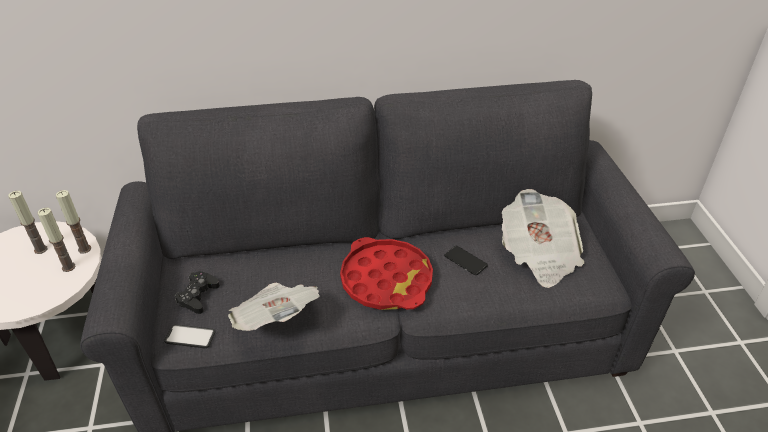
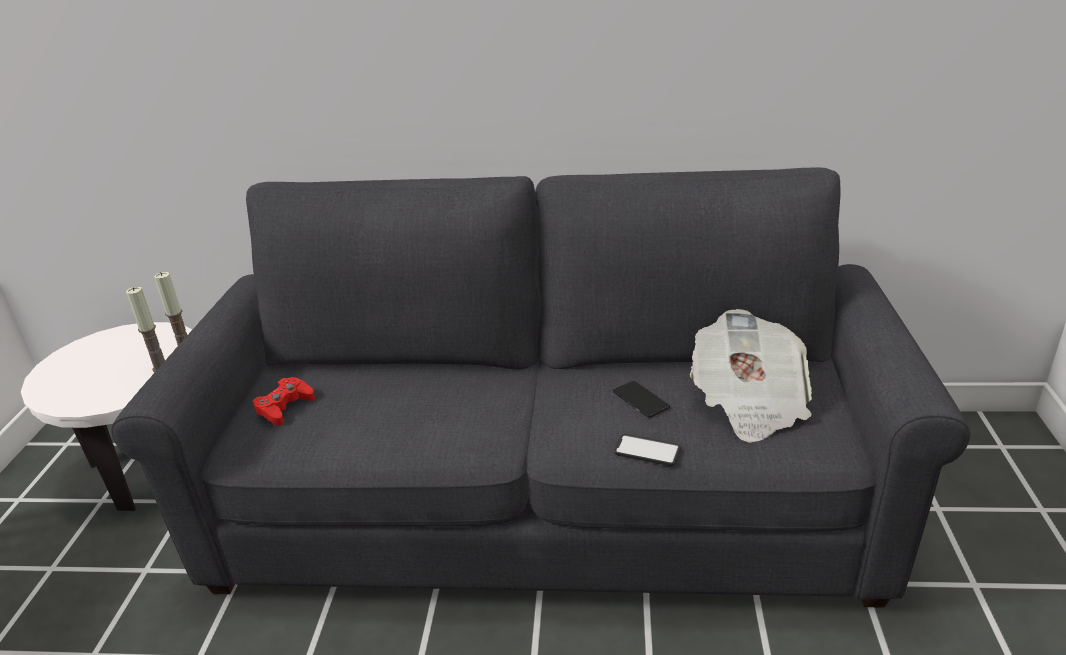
camera: 15 degrees right, 10 degrees down
candle [8,191,48,254] -> none
phone [164,324,216,348] -> phone moved to [613,434,681,466]
black game controller [175,271,220,314] -> red game controller [253,377,315,426]
newspaper [228,283,320,331] -> none
red tray [340,237,433,310] -> none

